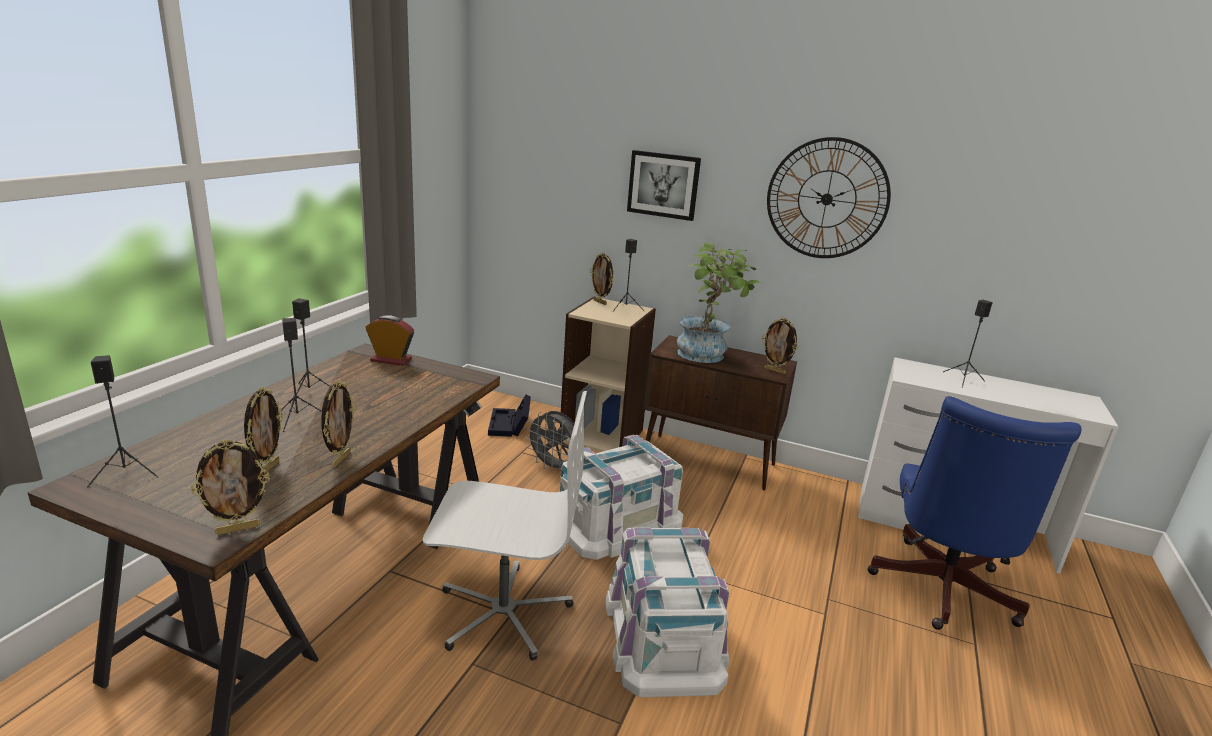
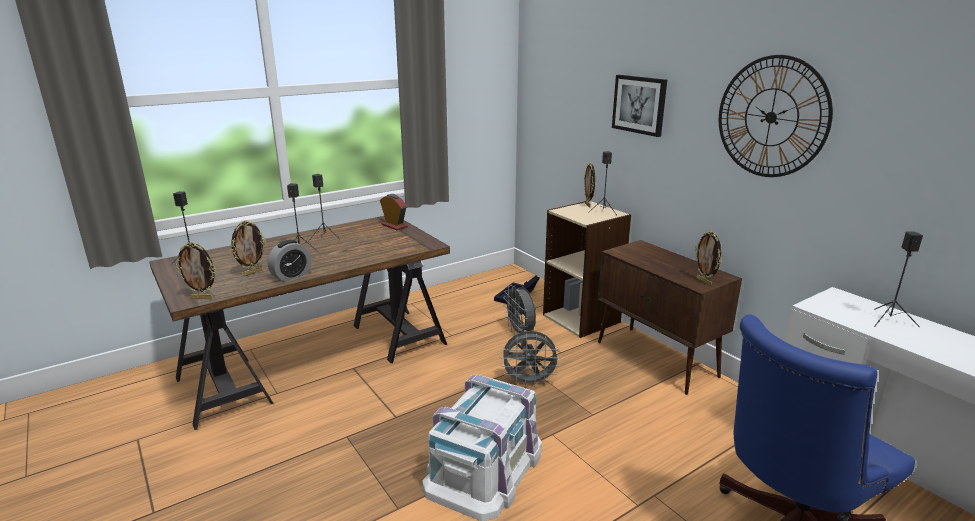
camera: 35 degrees right, 0 degrees up
picture frame [321,381,355,468] -> alarm clock [268,240,311,282]
white office chair [423,391,587,661] -> none
white storage box [560,435,683,560] -> grey fan [500,331,561,387]
potted plant [677,243,761,363] -> none

